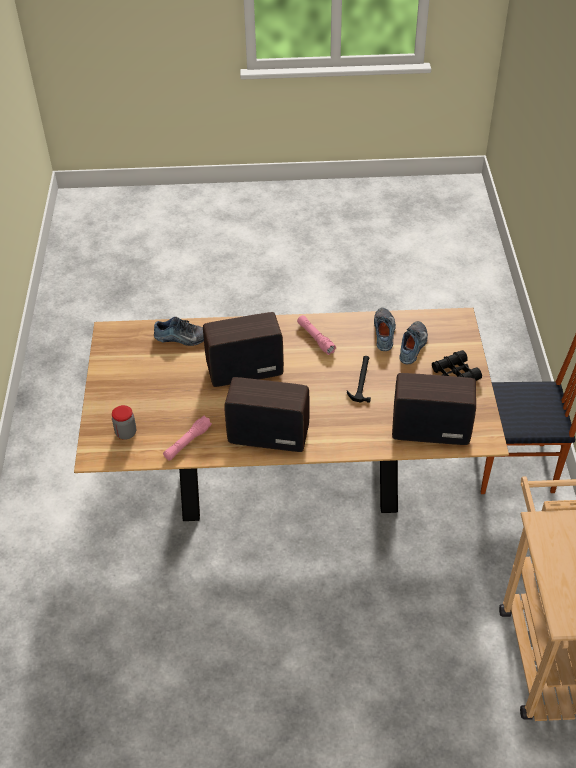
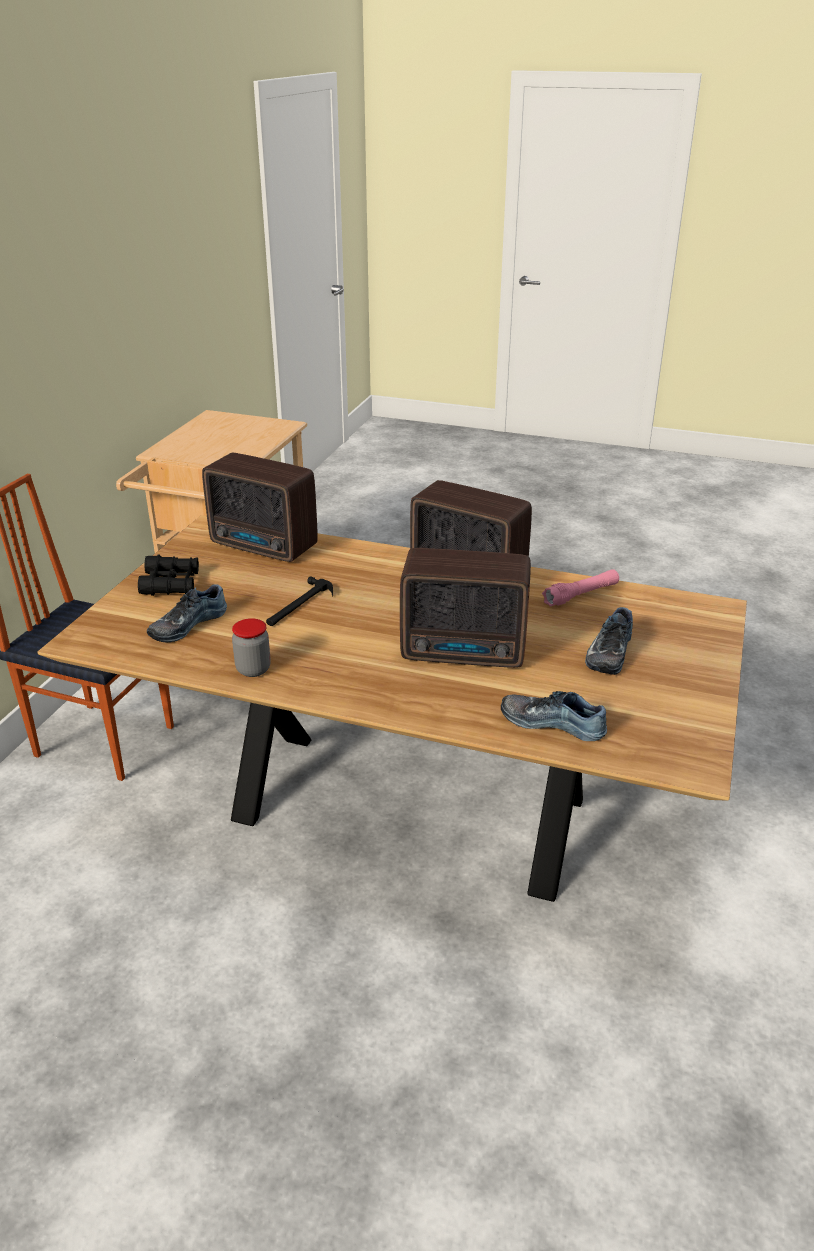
camera: 160 degrees left, 15 degrees down
jar [112,405,136,440] -> jar moved to [232,618,271,677]
pink flashlight [297,315,336,355] -> none
shoe [374,308,396,351] -> shoe moved to [585,607,633,675]

